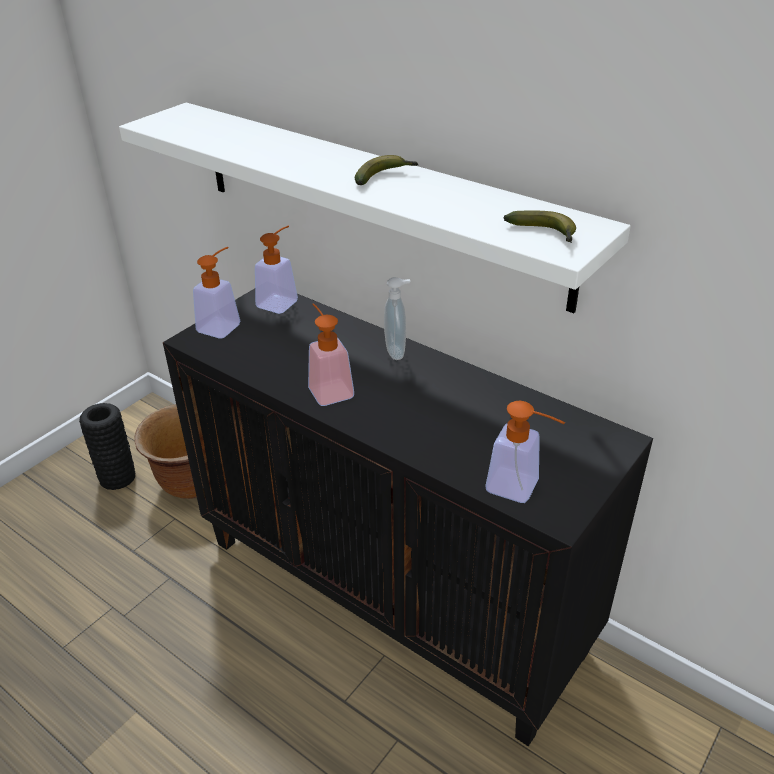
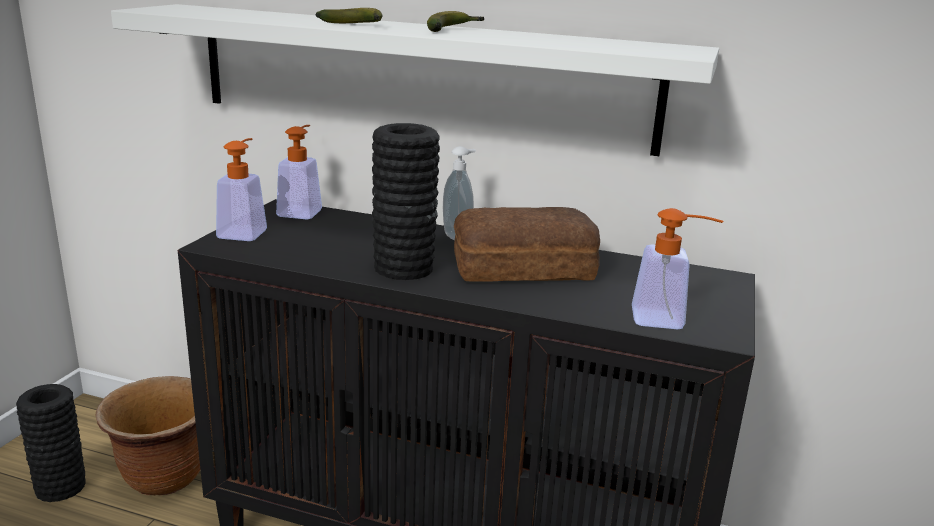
camera: 20 degrees left, 15 degrees down
soap dispenser [308,303,354,406] -> black vase [372,123,440,280]
banana [504,211,576,243] -> banana moved to [316,8,383,23]
none -> bread [454,207,600,282]

